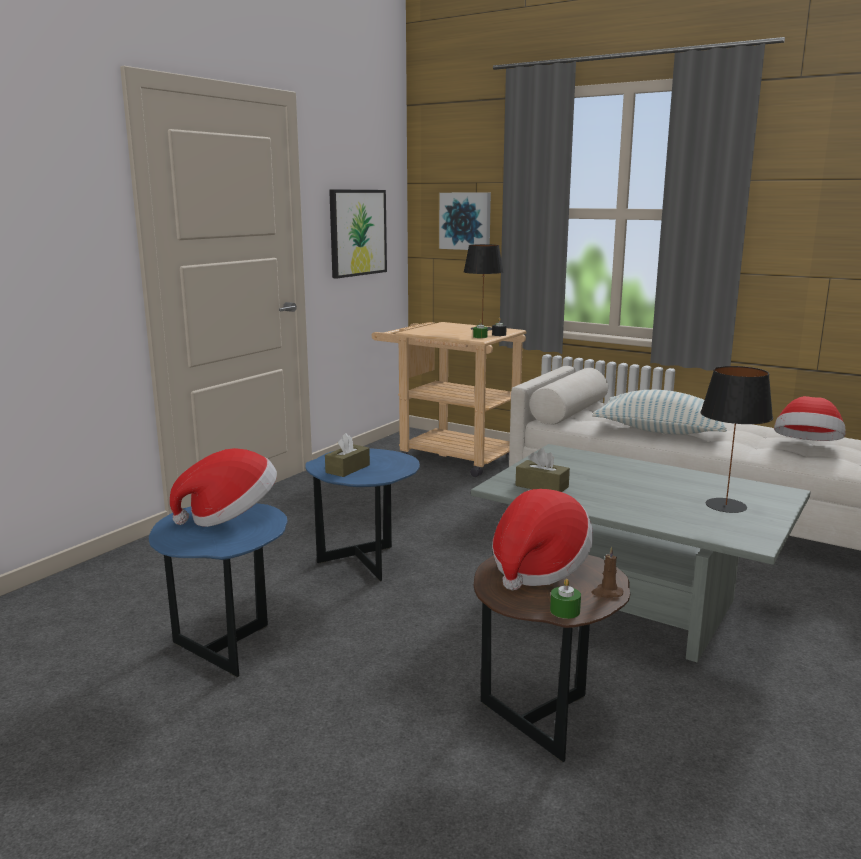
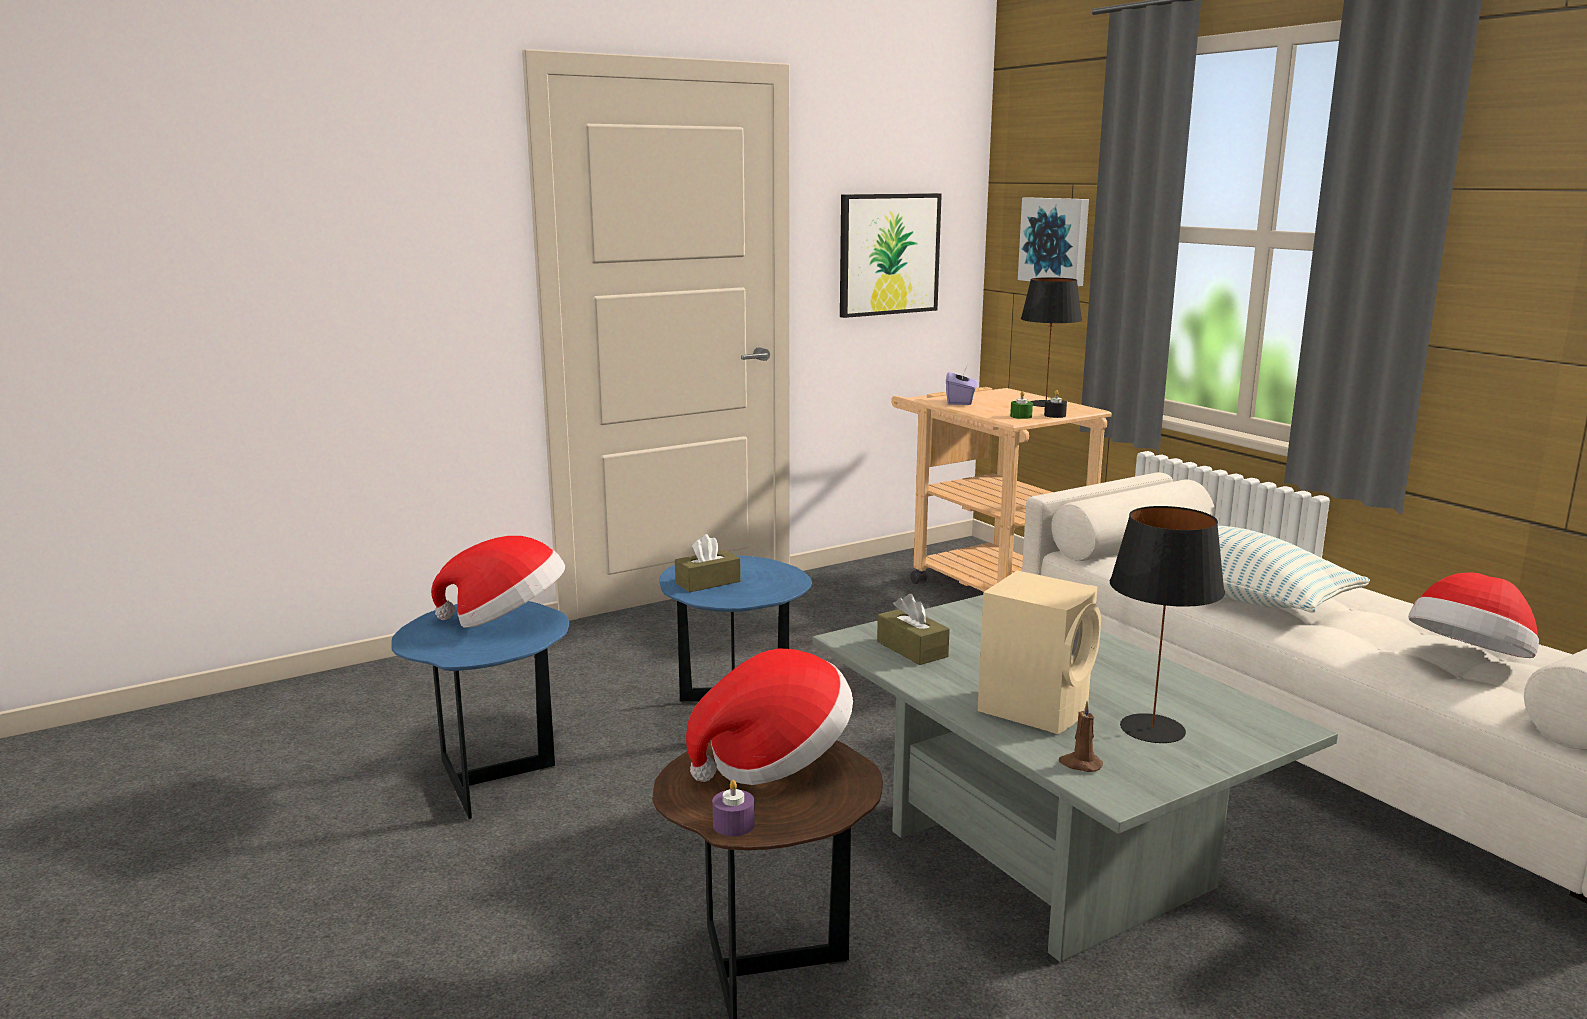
camera: 25 degrees right, 0 degrees up
green candle [550,579,581,619] -> purple candle [713,780,755,836]
brown candle [591,546,623,598] -> brown candle moved to [1059,701,1103,772]
none -> purple tissue box [946,365,977,405]
none -> beige speaker [977,571,1101,734]

